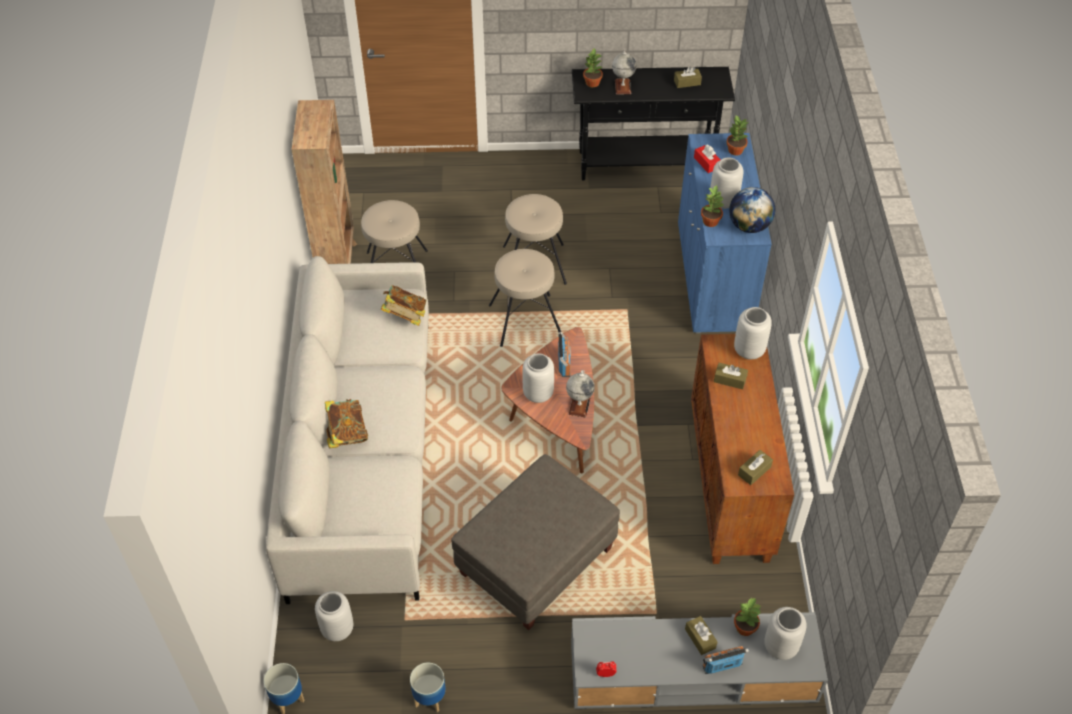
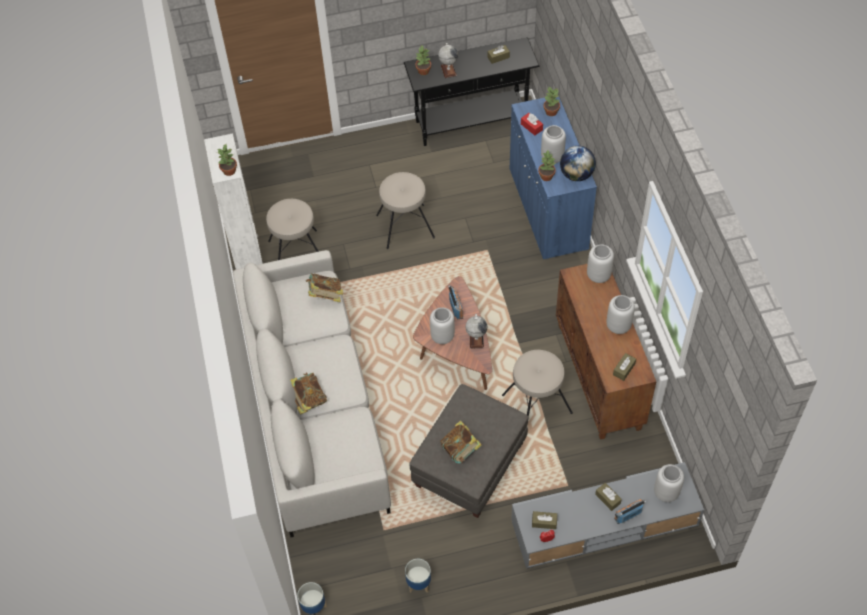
camera: 10 degrees left, 5 degrees up
brown bookcase [291,100,357,264] -> white bookcase [204,133,263,269]
grey vase [315,591,353,641] -> grey vase moved to [607,295,635,334]
beige stool [489,249,561,347] -> beige stool moved to [502,350,573,418]
brown tissue box [714,363,748,390] -> brown tissue box moved to [532,511,557,529]
potted plant [734,597,762,636] -> potted plant moved to [217,144,237,176]
none -> book [440,420,482,464]

